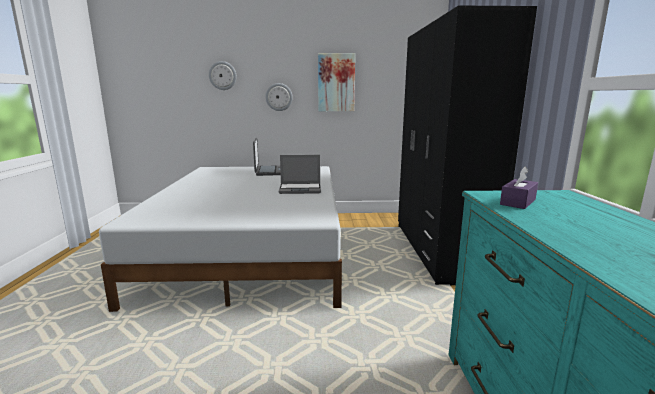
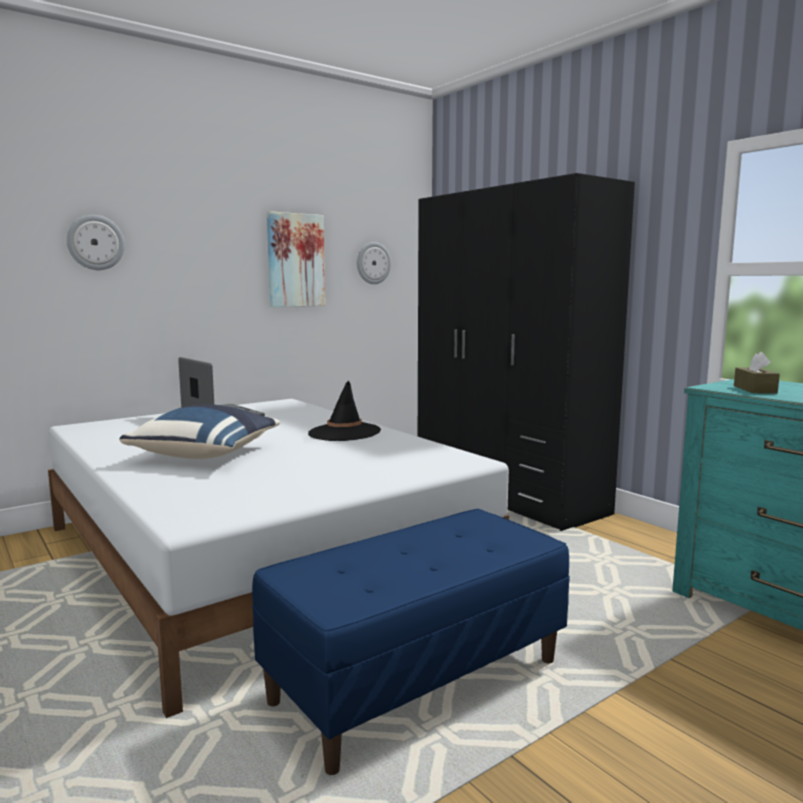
camera: 35 degrees left, 5 degrees down
wall clock [265,83,293,111] -> wall clock moved to [357,242,391,284]
laptop [279,155,321,194] -> black hat [308,381,381,441]
purple tissue box [500,166,538,209] -> brown tissue box [734,351,780,394]
none -> blue pillow [119,404,280,459]
none -> blue bench [252,509,570,775]

